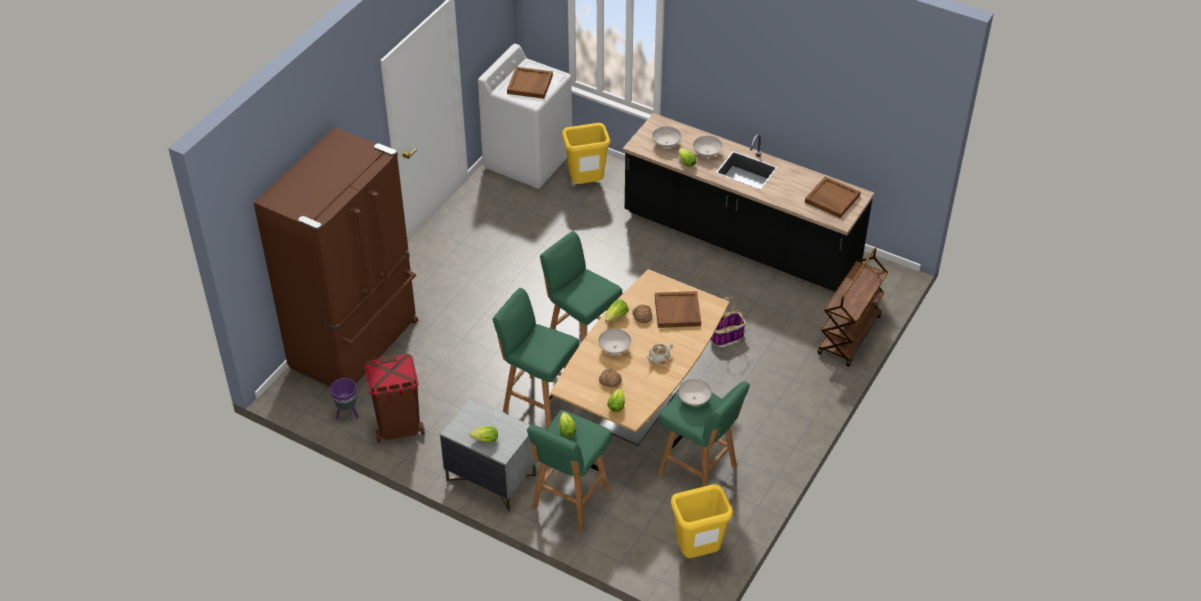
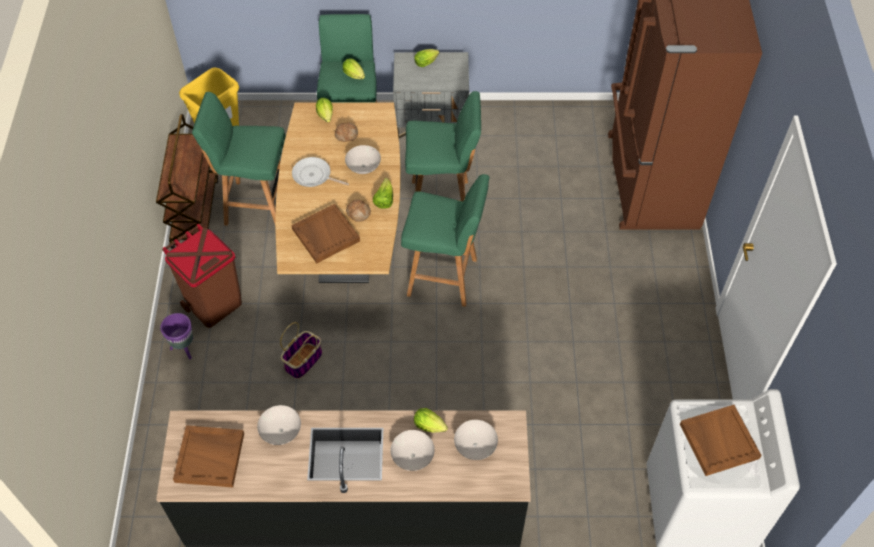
camera: 150 degrees right, 10 degrees up
purple planter [330,378,359,419] -> purple planter moved to [160,313,194,359]
brown trash can [364,354,425,443] -> brown trash can moved to [162,224,242,328]
yellow trash can [562,123,610,184] -> none
beige teapot [645,344,673,364] -> frying pan [292,157,349,187]
white bowl [678,379,712,406] -> white bowl moved to [257,405,301,445]
brown cart [818,248,888,366] -> brown cart moved to [156,114,218,248]

